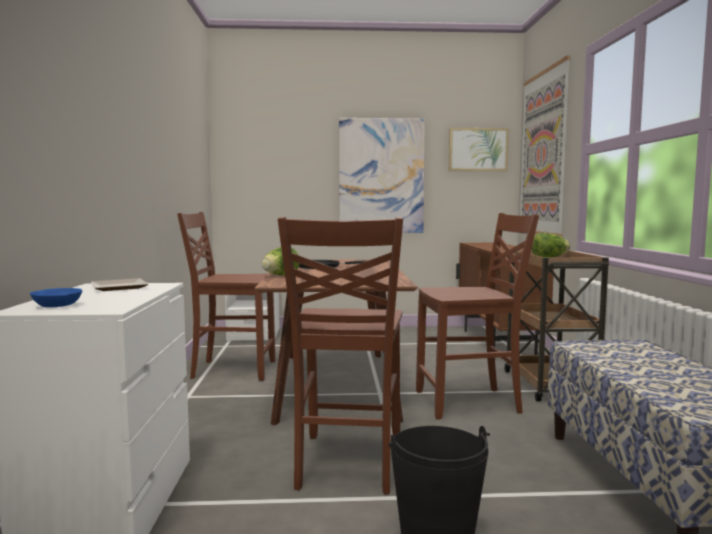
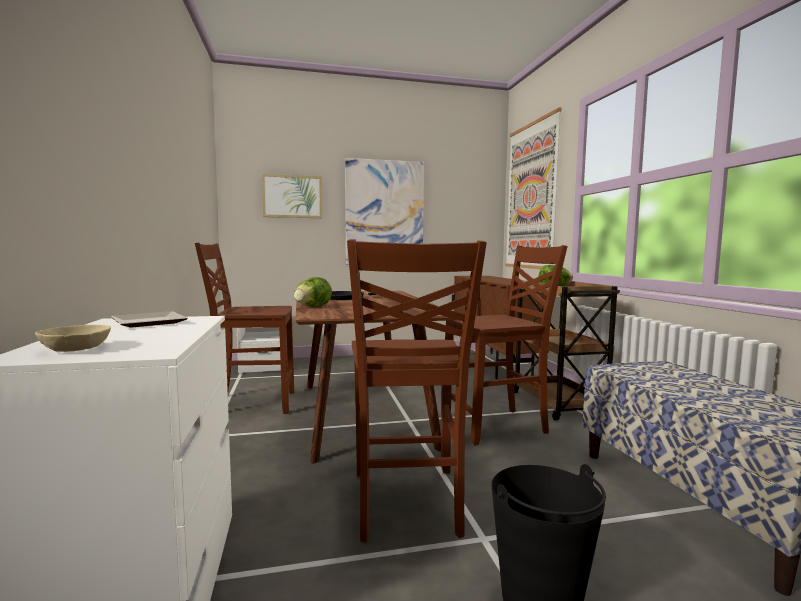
camera: 10 degrees left, 0 degrees up
blue bowl [30,288,82,307] -> beige bowl [35,325,111,352]
picture [449,128,509,171] -> picture moved to [262,174,322,218]

